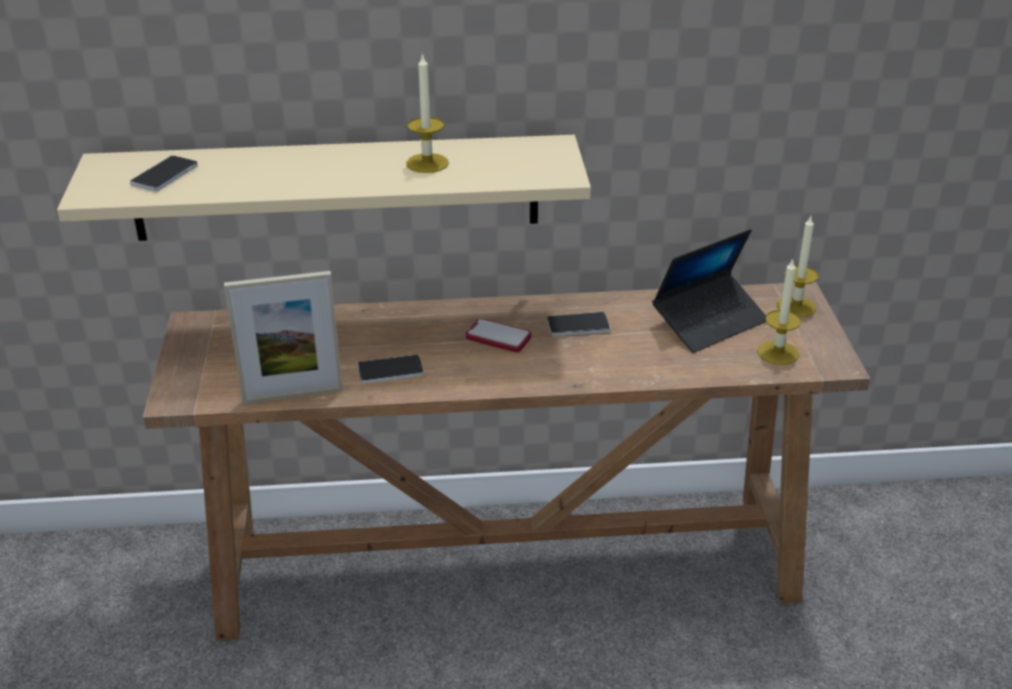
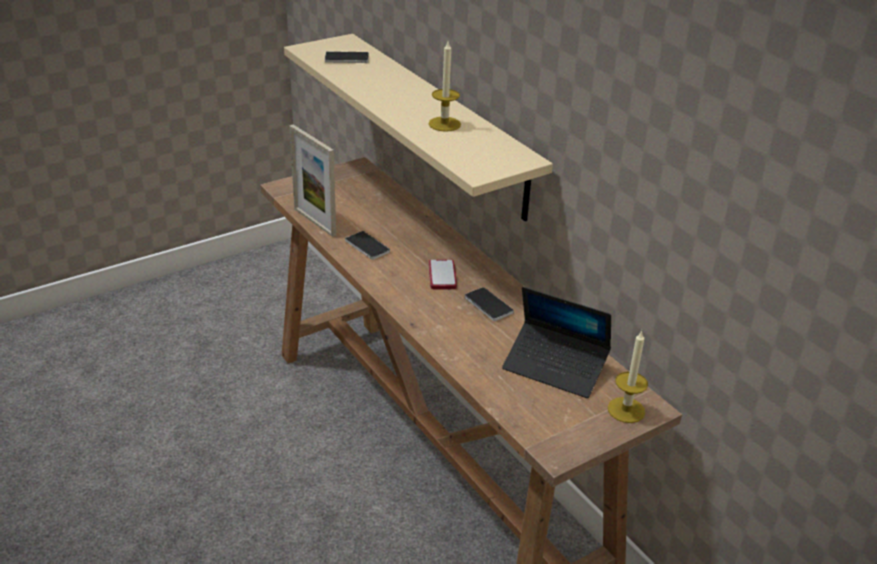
camera: 60 degrees right, 0 degrees up
candle [757,258,801,365] -> none

